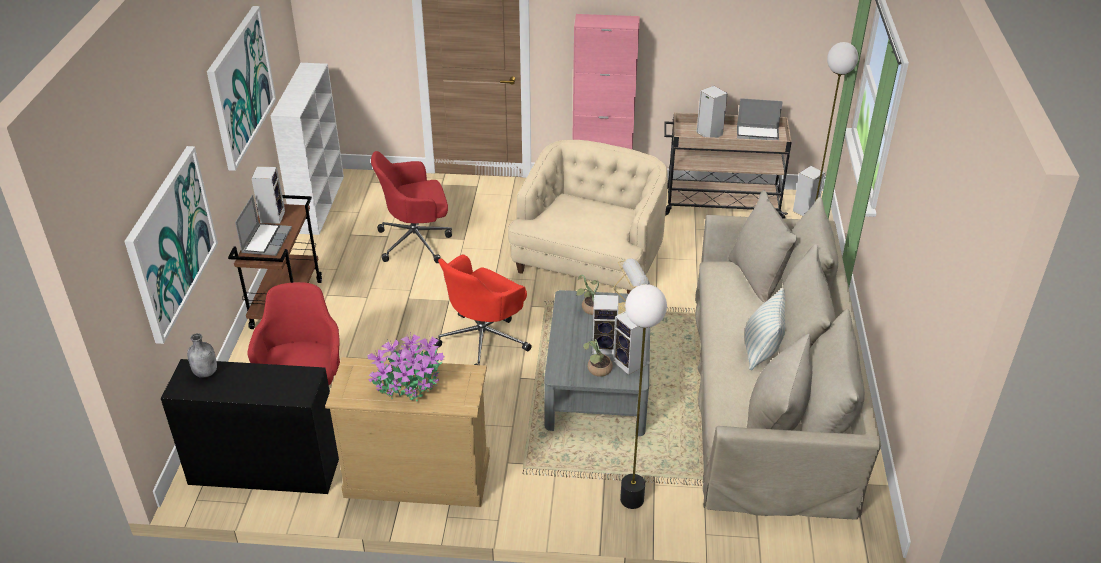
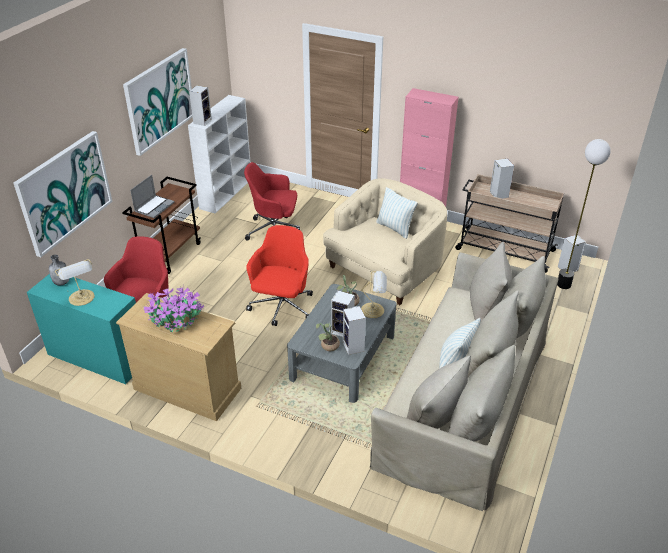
camera: 20 degrees right, 0 degrees up
black desk [161,359,339,494] -> turquoise desk [27,274,136,384]
speaker [251,166,285,224] -> speaker moved to [189,85,212,126]
red office chair [434,255,532,365] -> red office chair turned 135 degrees clockwise [246,225,313,326]
floor lamp [620,284,667,509] -> none
laptop [737,98,783,140] -> none
none -> table lamp [55,259,95,306]
none -> pillow [376,187,418,239]

